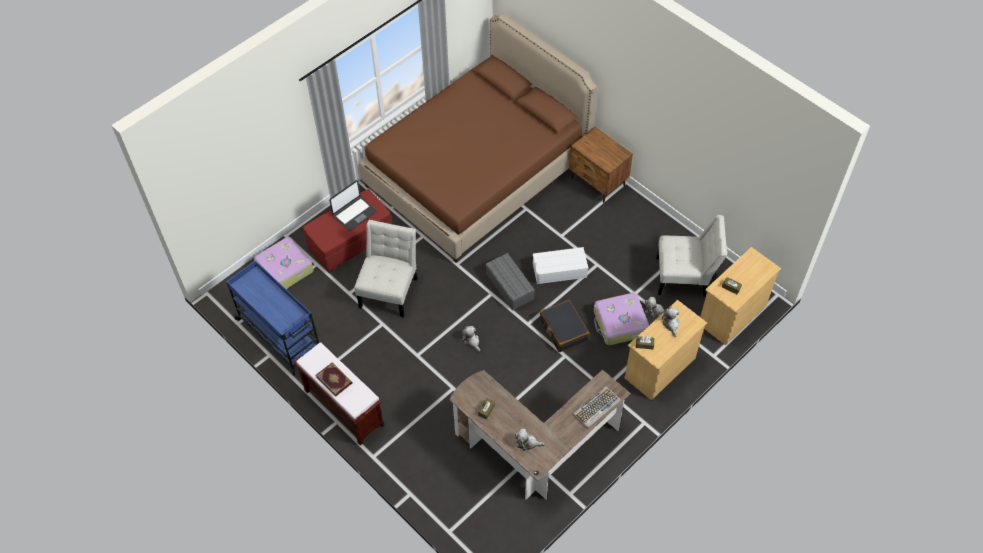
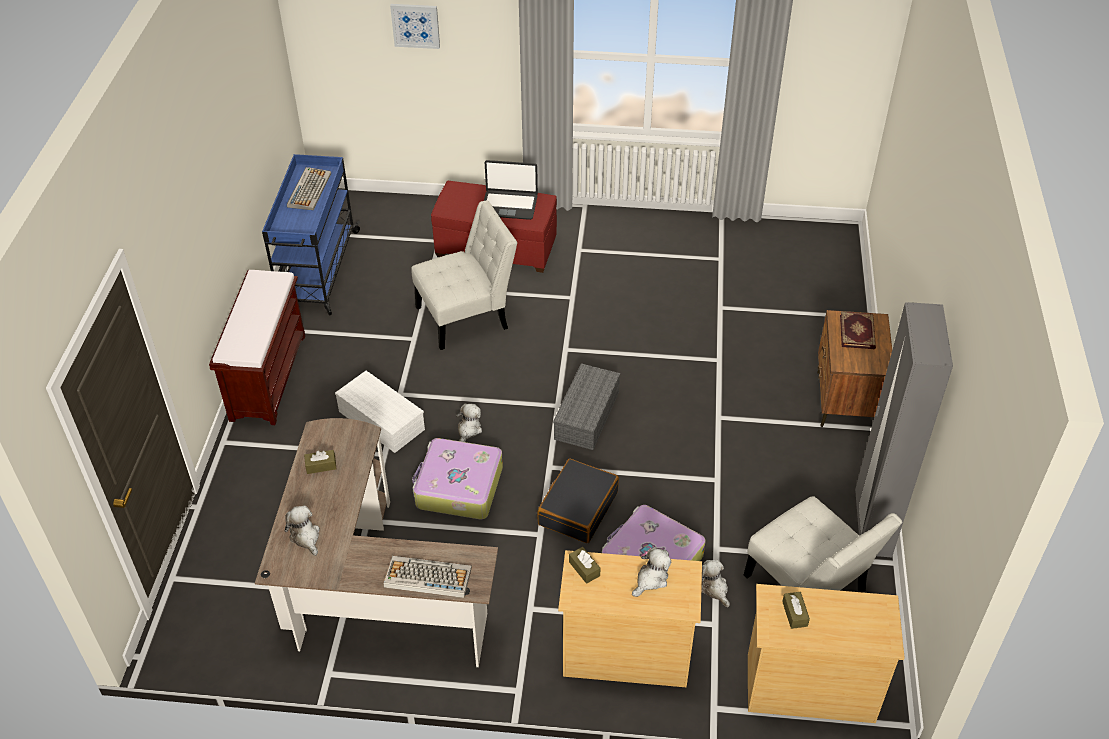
camera: 50 degrees right, 10 degrees down
suitcase [254,237,314,289] -> suitcase moved to [412,438,503,519]
book [316,362,353,397] -> book moved to [840,311,876,349]
brown bed [358,13,597,262] -> none
white storage box [533,247,588,284] -> white storage box moved to [335,371,425,453]
none -> keyboard [287,167,331,210]
none -> picture [390,4,440,49]
none -> grey wardrobe [855,302,953,557]

